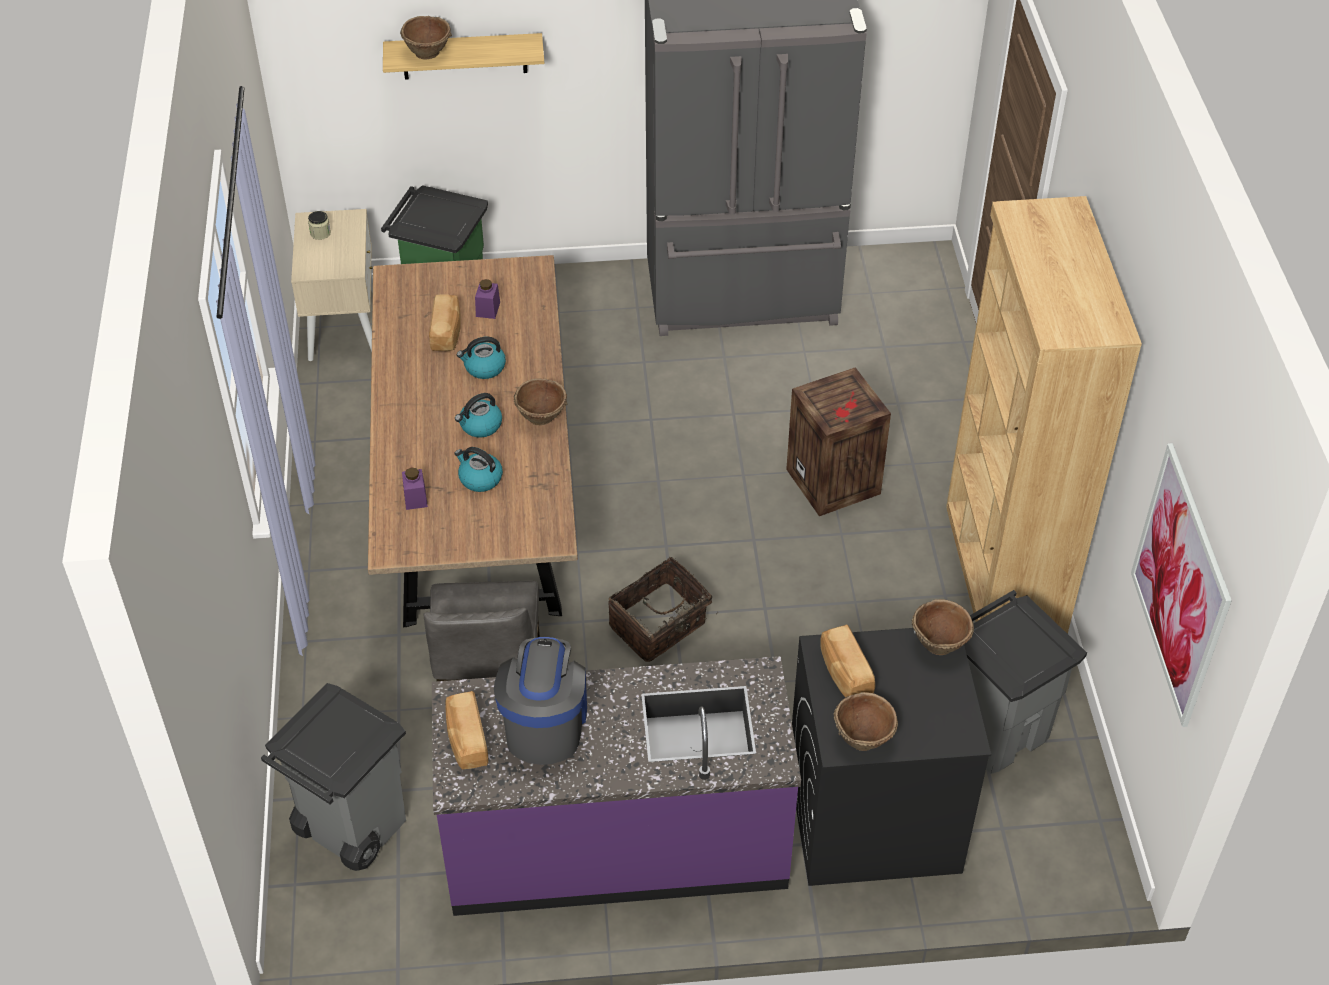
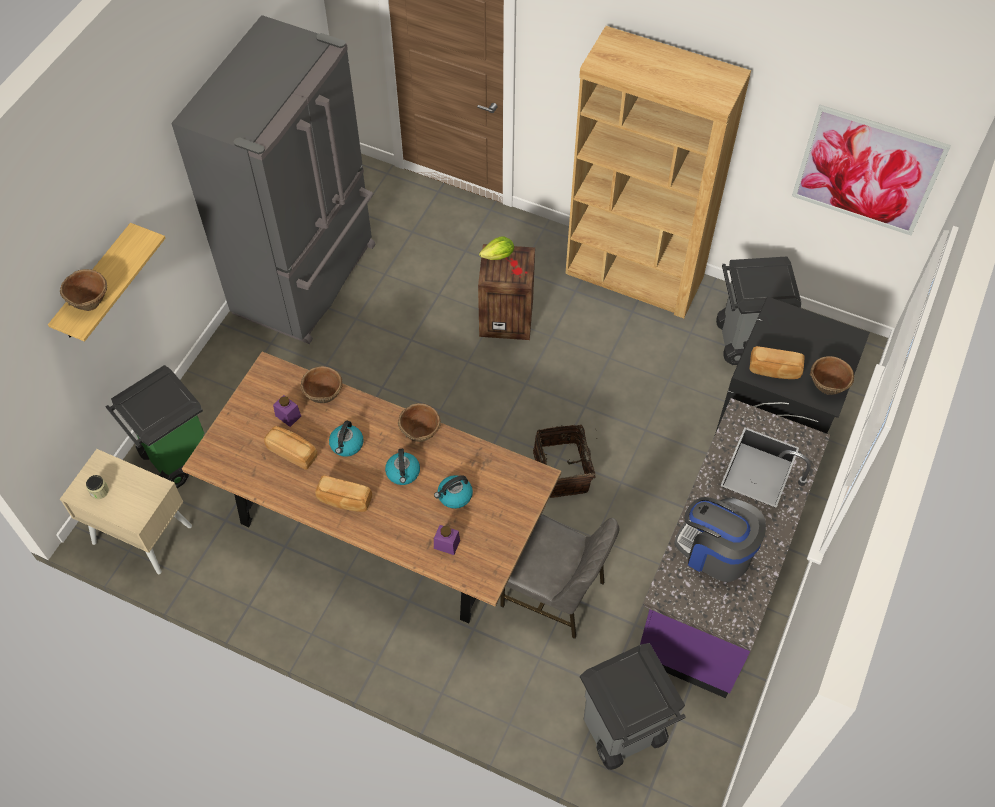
camera: 60 degrees left, 10 degrees up
bread [445,691,488,769] -> bread moved to [315,475,372,512]
brown bowl [912,599,974,655] -> brown bowl moved to [300,366,342,403]
none -> lettuce [479,236,514,260]

